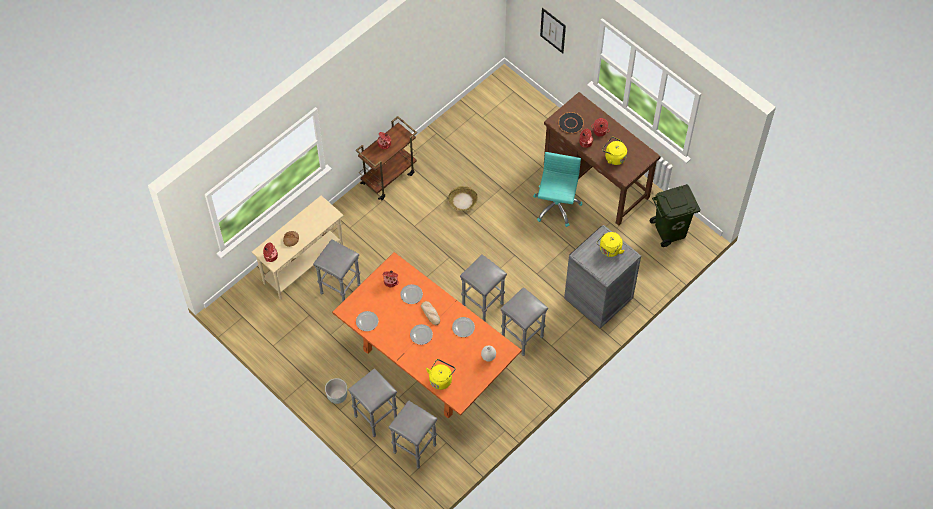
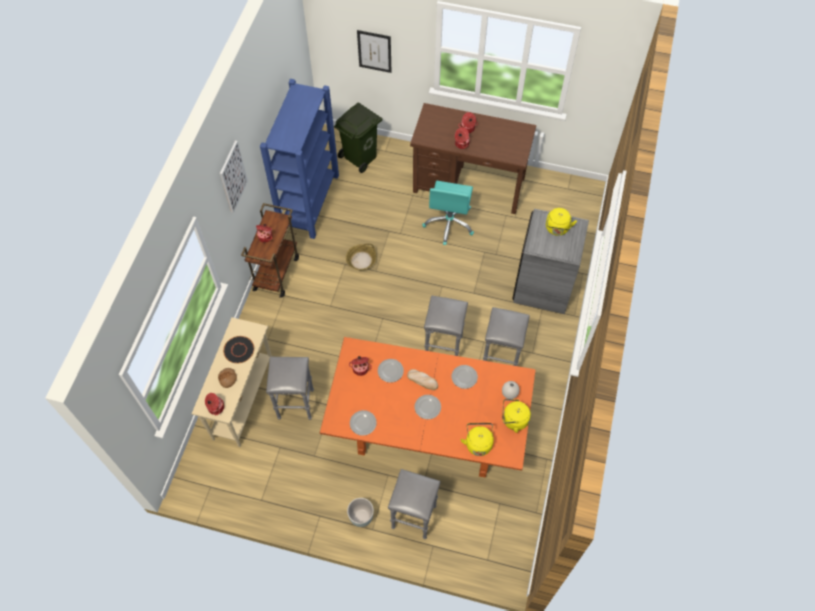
camera: 30 degrees left, 0 degrees up
grey stool [388,401,437,469] -> none
turquoise office chair [533,152,583,227] -> turquoise office chair turned 150 degrees counterclockwise [422,181,474,245]
black plate [558,112,584,133] -> black plate moved to [223,336,254,363]
yellow kettle [602,137,627,165] -> yellow kettle moved to [502,399,531,433]
green trash can [649,184,701,247] -> green trash can moved to [334,102,383,173]
none -> picture [220,141,248,213]
none -> blue bookcase [260,79,339,239]

